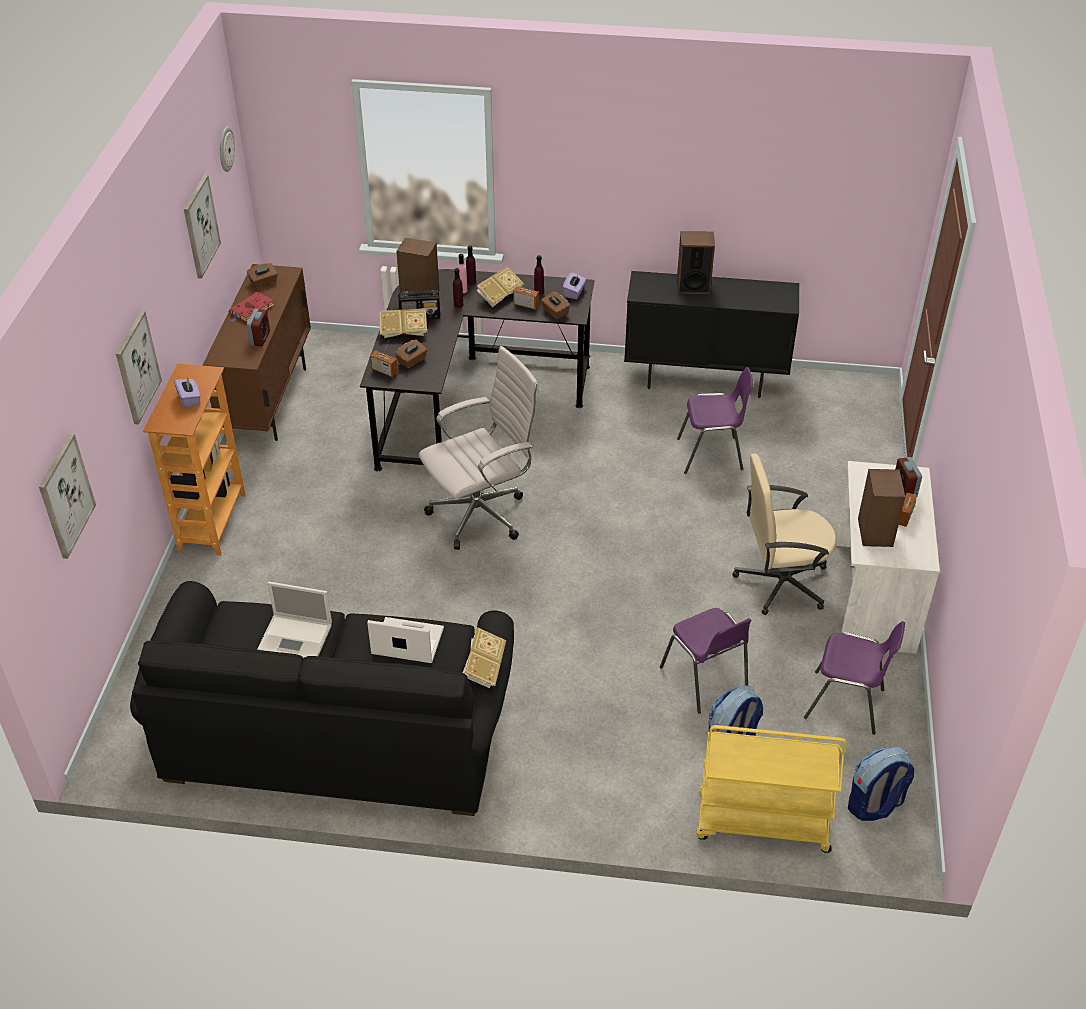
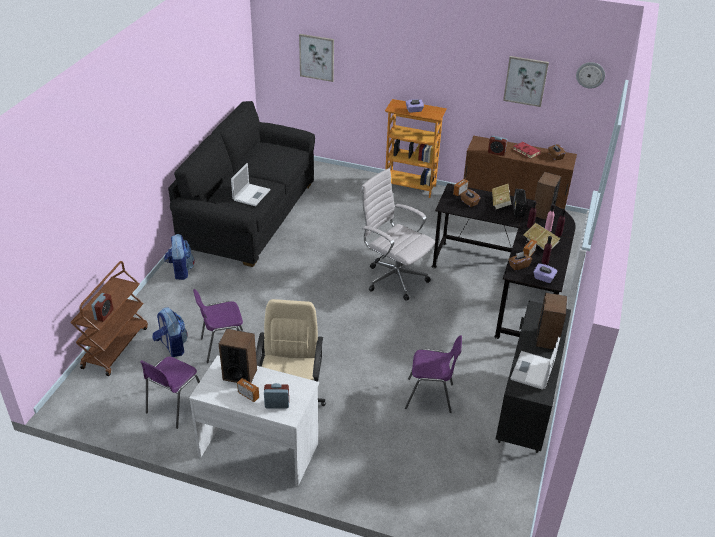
camera: 100 degrees right, 5 degrees down
picture [116,311,162,425] -> none
laptop [257,582,332,658] -> laptop moved to [510,337,560,390]
white office chair [419,346,539,550] -> white office chair turned 150 degrees clockwise [361,168,435,301]
book [463,627,506,688] -> none
purple chair [677,367,754,474] -> purple chair turned 90 degrees counterclockwise [405,335,462,413]
yellow cart [696,725,846,853] -> brown cart [71,261,148,376]
backpack [848,747,915,821] -> backpack moved to [164,234,195,280]
none -> alarm clock [91,293,113,322]

